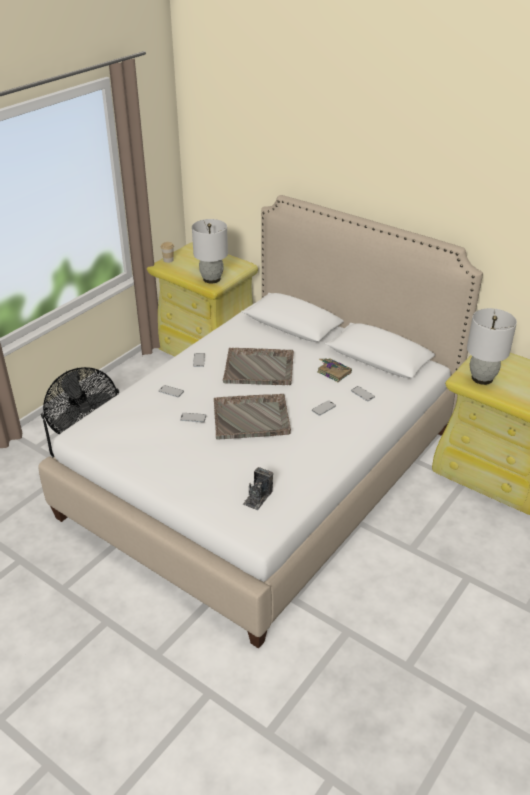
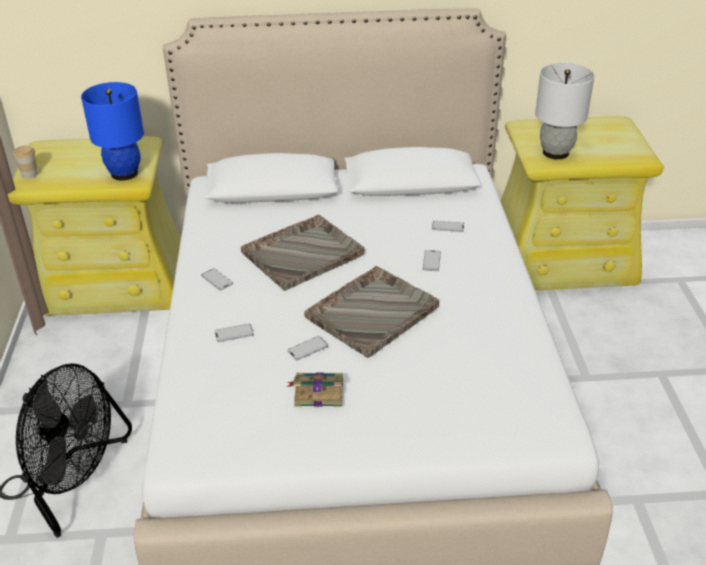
camera: 40 degrees left, 0 degrees up
white table lamp [192,219,228,284] -> blue table lamp [81,82,144,180]
camera [243,467,273,510] -> none
book [317,358,352,382] -> book moved to [287,373,343,407]

